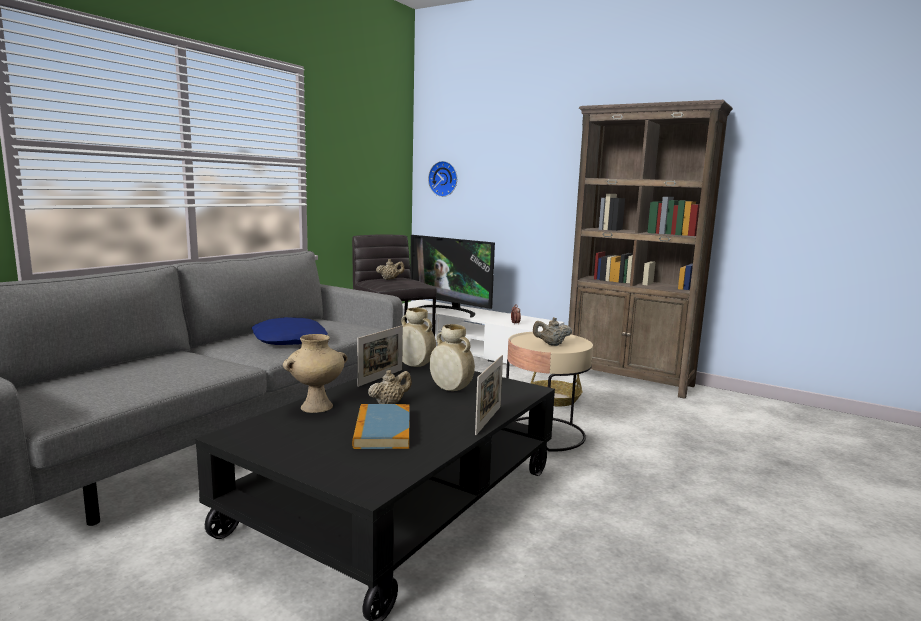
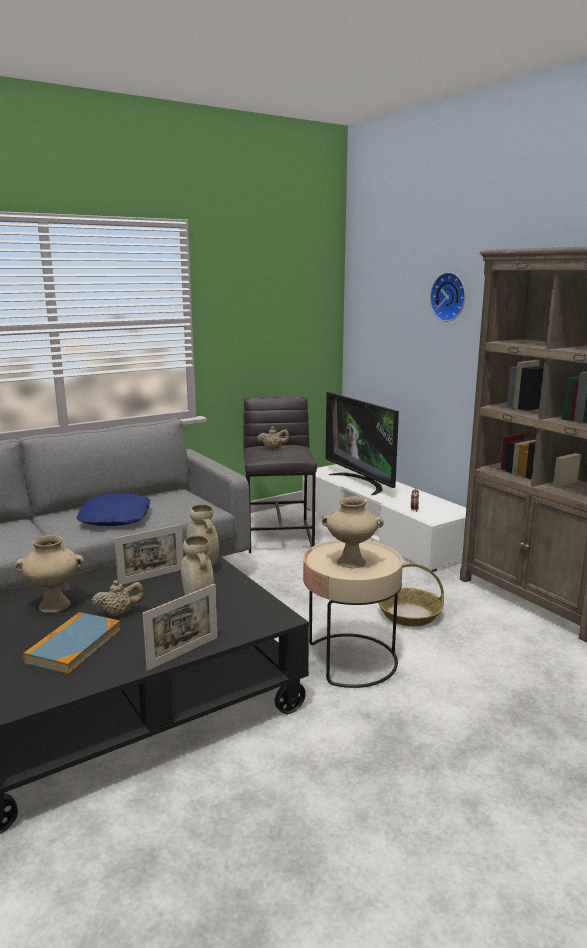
camera: 25 degrees right, 5 degrees up
wall clock [428,161,457,197] -> wall clock moved to [430,272,465,322]
beige teapot [533,317,572,346] -> beige vase [322,496,384,568]

